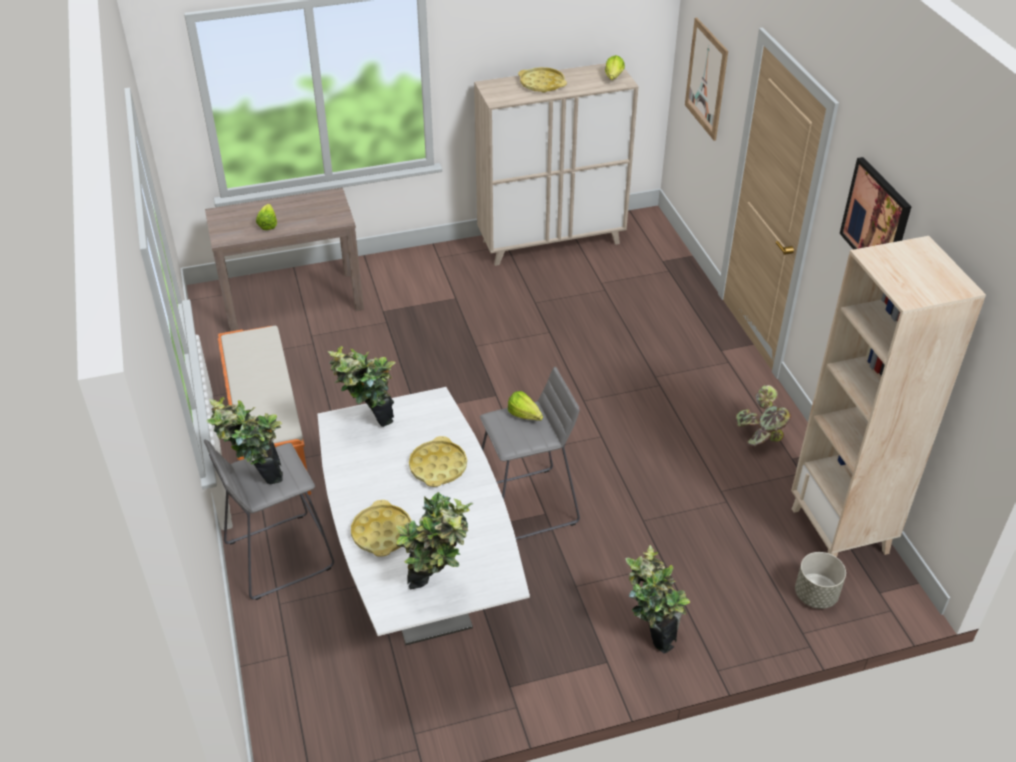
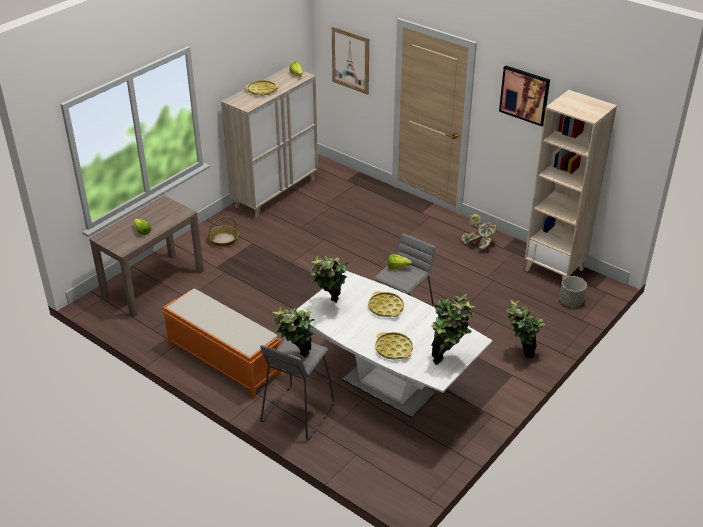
camera: 35 degrees left, 5 degrees down
none -> basket [208,217,239,246]

